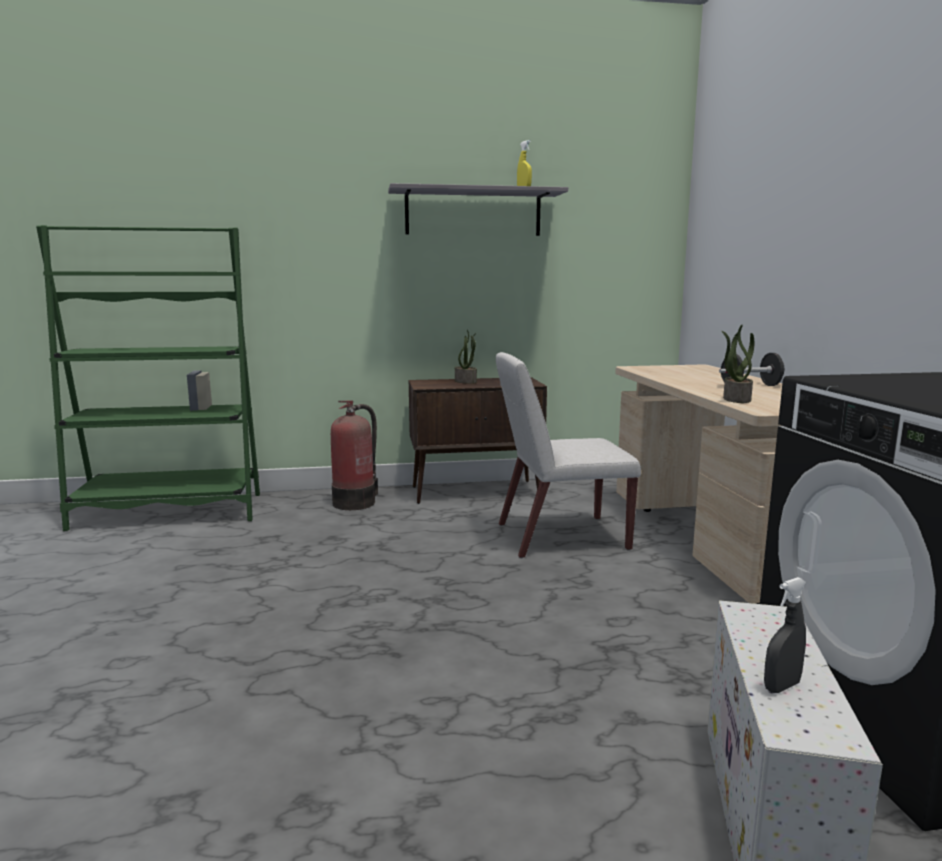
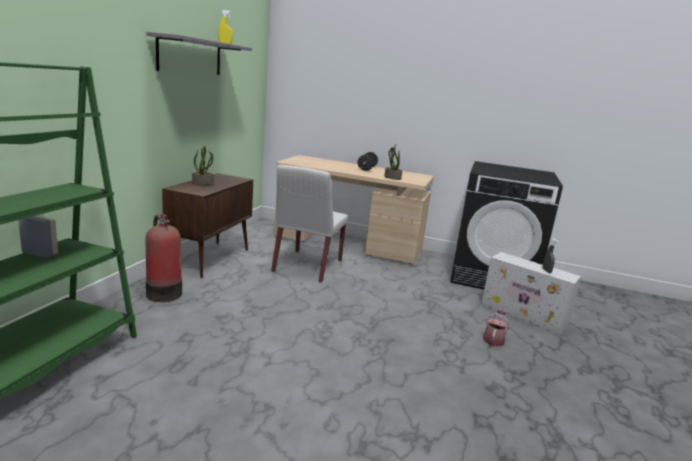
camera: 65 degrees left, 5 degrees up
none -> watering can [483,310,509,347]

